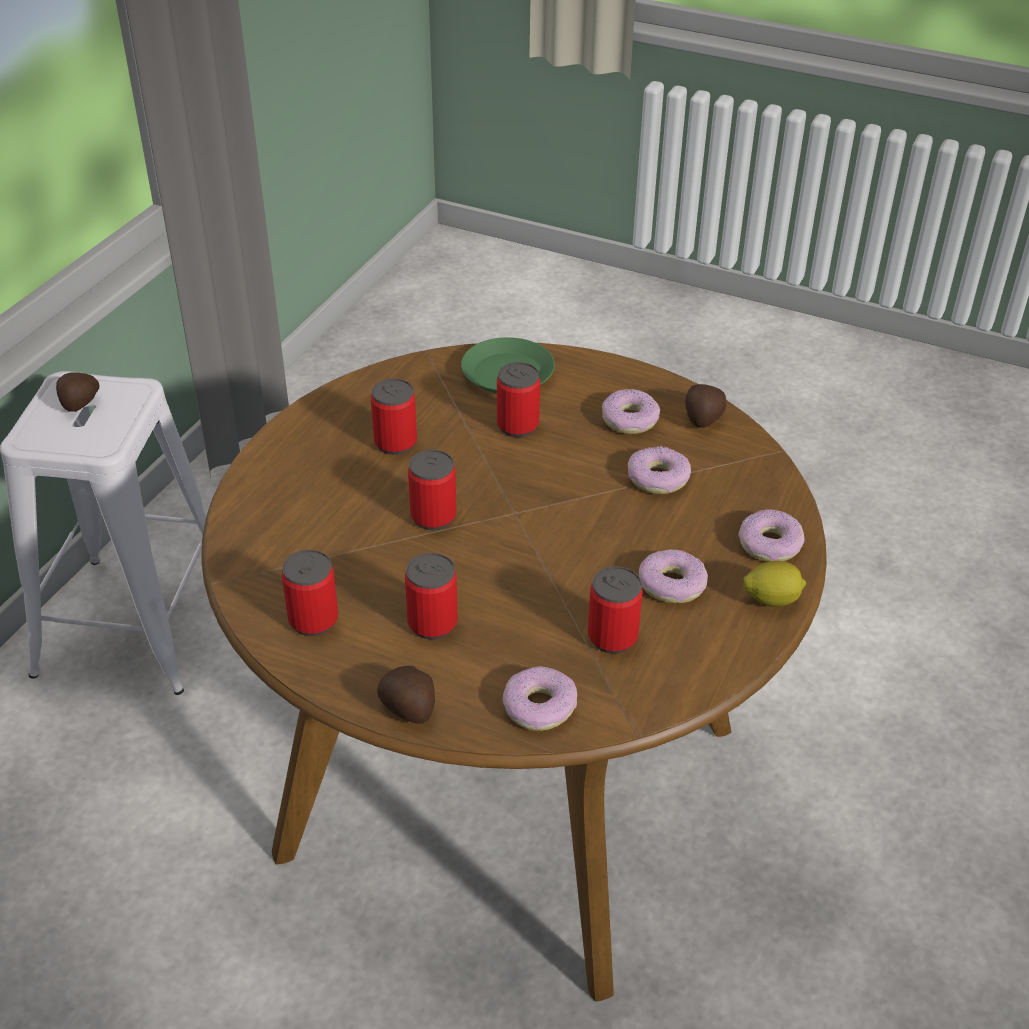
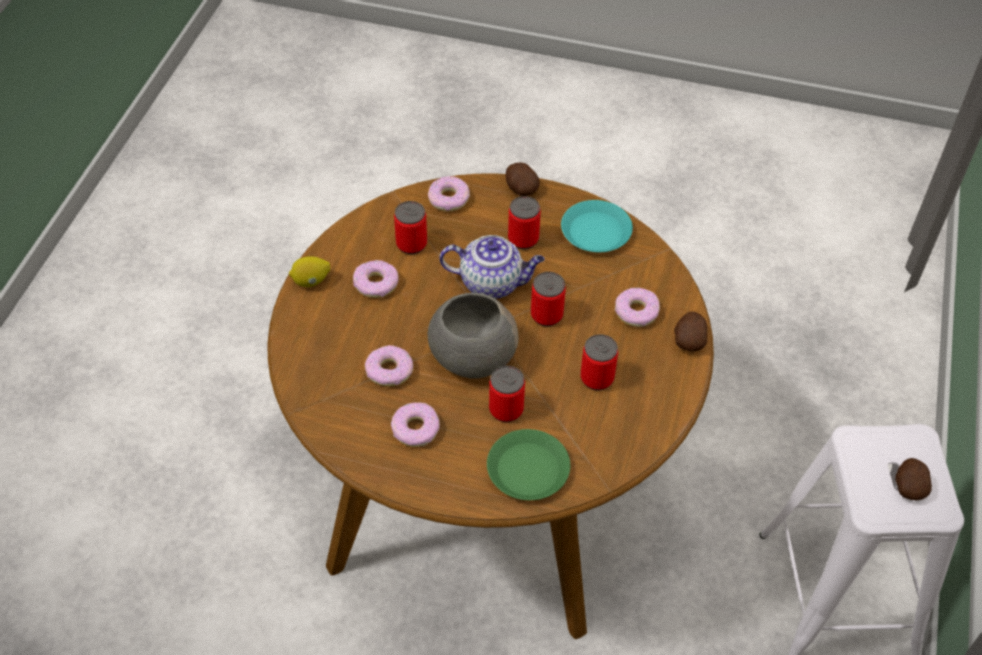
camera: 170 degrees right, 10 degrees up
can [282,550,338,636] -> turquoise plate [561,200,633,252]
potato [685,384,726,428] -> potato moved to [674,311,707,352]
donut [738,509,805,562] -> donut moved to [615,288,660,327]
none -> grey bowl [428,293,519,379]
none -> teapot [440,235,545,299]

